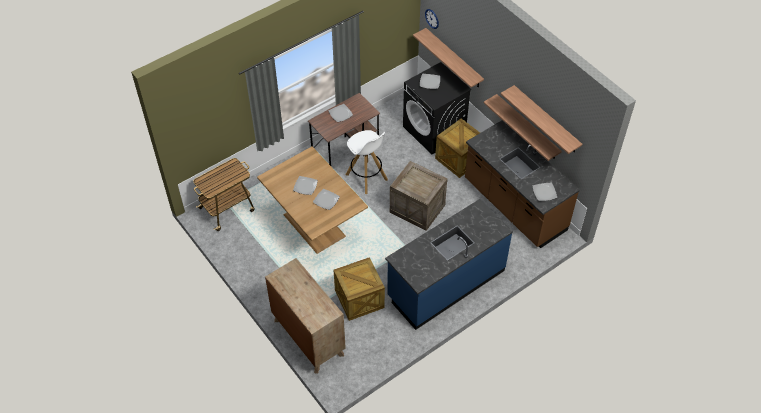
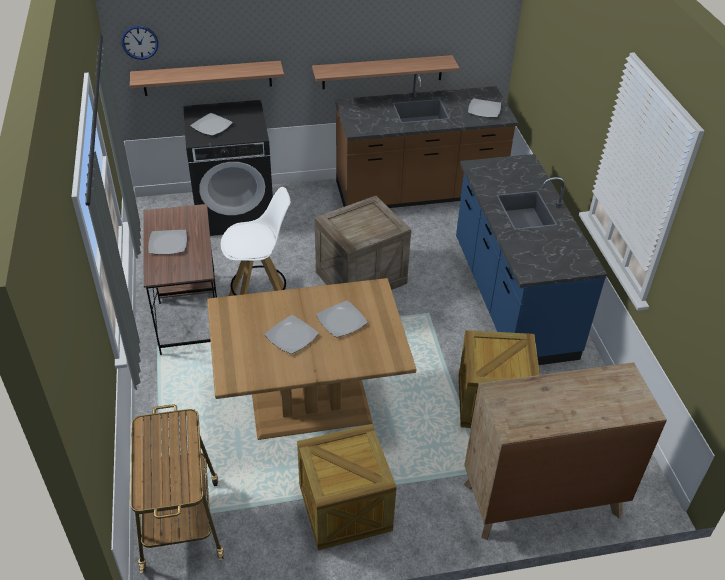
camera: 65 degrees left, 10 degrees down
crate [435,118,480,178] -> crate moved to [297,424,397,550]
shelf [501,85,582,154] -> none

